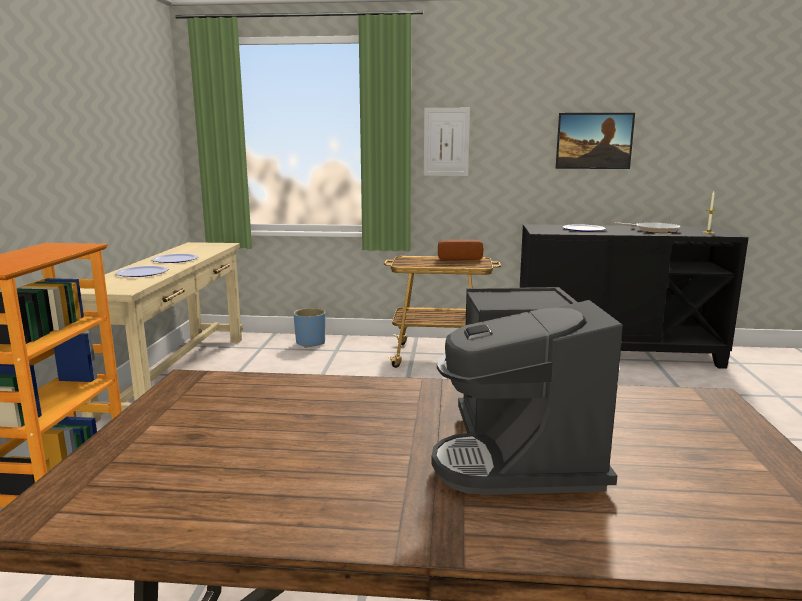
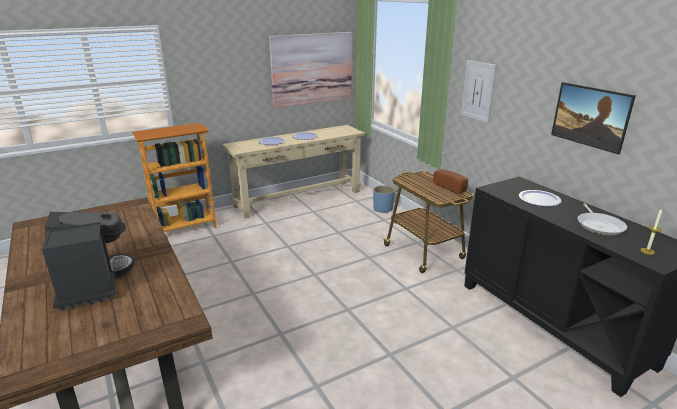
camera: 55 degrees right, 10 degrees up
coffee machine [431,287,623,495] -> coffee machine turned 105 degrees clockwise [42,212,135,310]
none -> picture [269,32,352,108]

